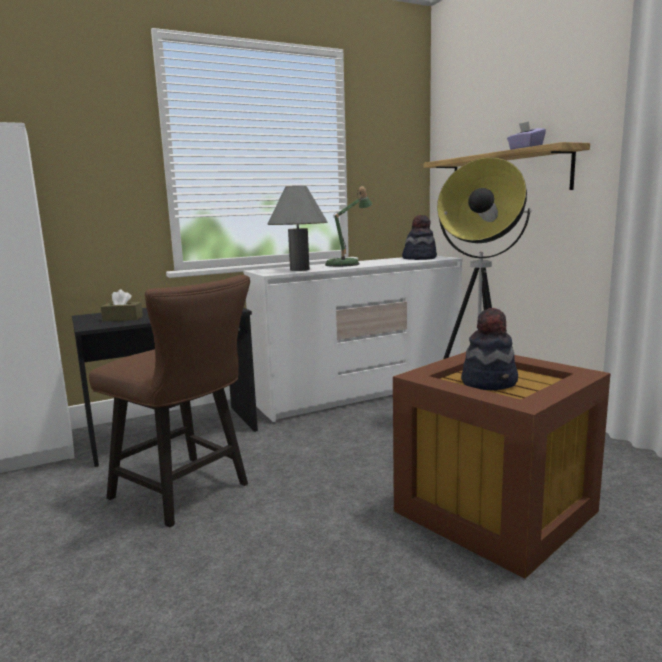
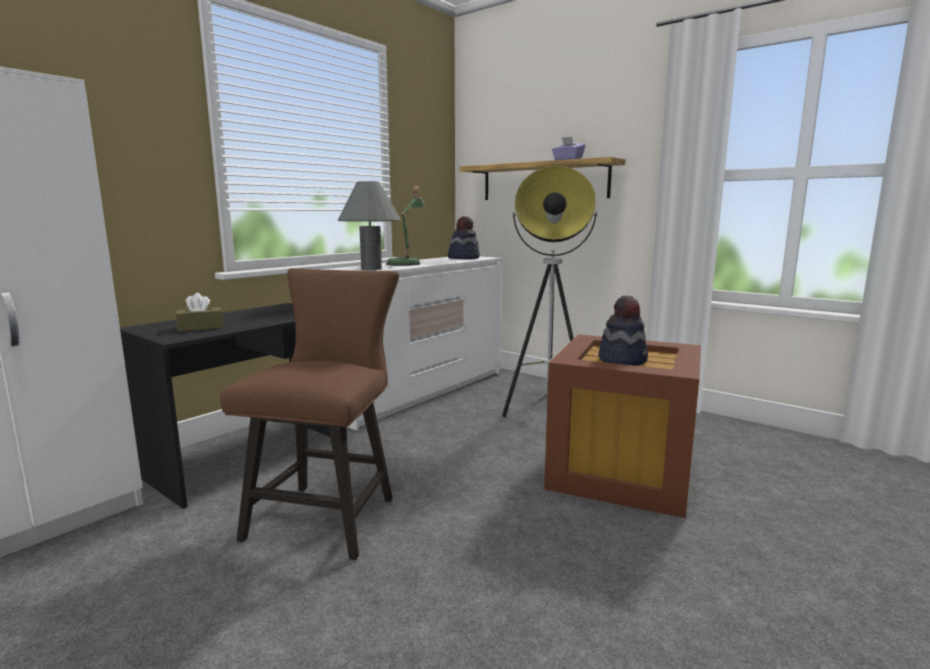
camera: 25 degrees left, 0 degrees up
brown chair [89,275,250,528] -> brown chair turned 90 degrees counterclockwise [220,268,399,560]

